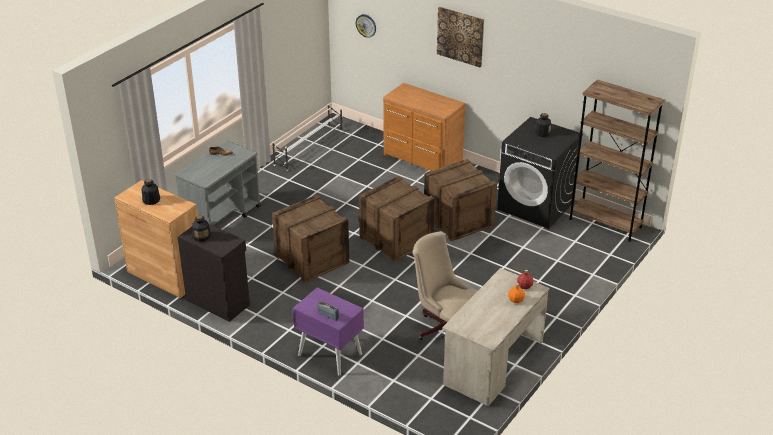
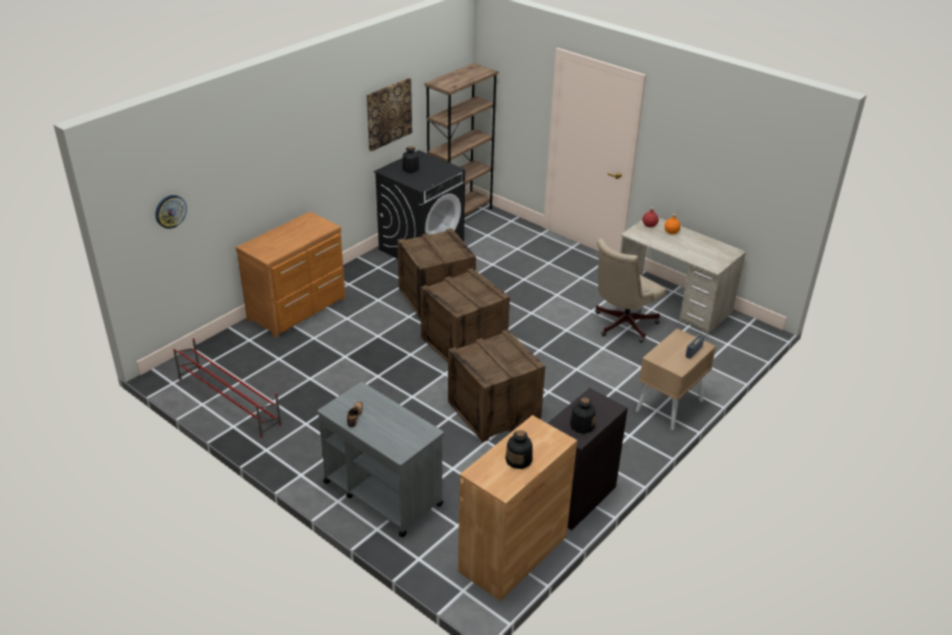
camera: 85 degrees left, 0 degrees up
white shoe rack [272,104,343,171] -> red shoe rack [173,338,282,438]
purple nightstand [293,288,364,376] -> beige nightstand [636,328,716,430]
picture [437,7,484,67] -> picture moved to [366,78,412,151]

